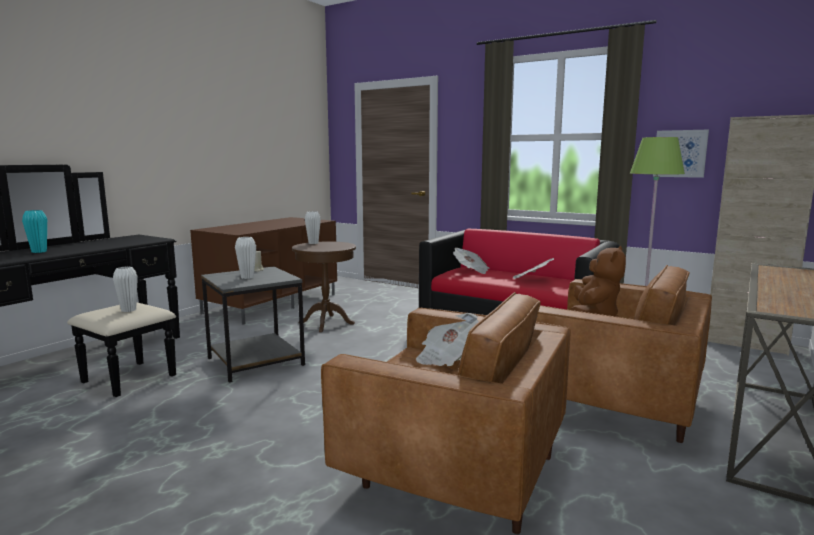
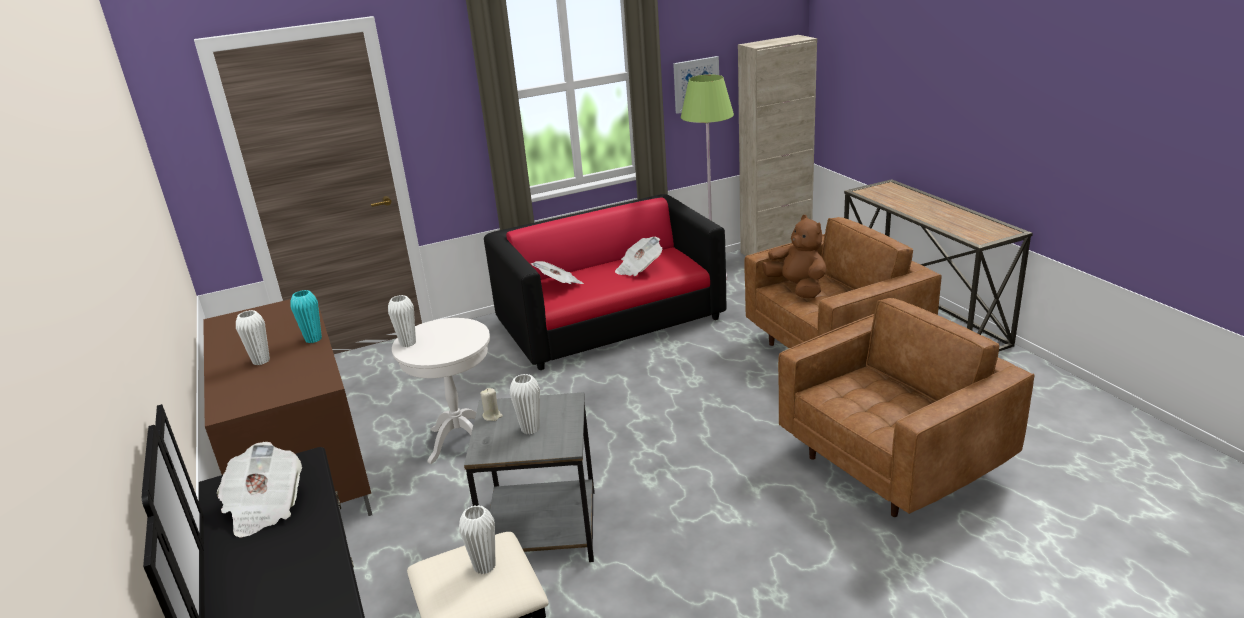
camera: 55 degrees left, 15 degrees up
turquoise vase [22,210,47,253] -> turquoise vase moved to [291,290,322,343]
brown side table [292,242,356,332] -> white side table [392,318,490,464]
newspaper [416,313,479,366] -> newspaper moved to [217,442,302,538]
none -> white vase [236,310,270,365]

